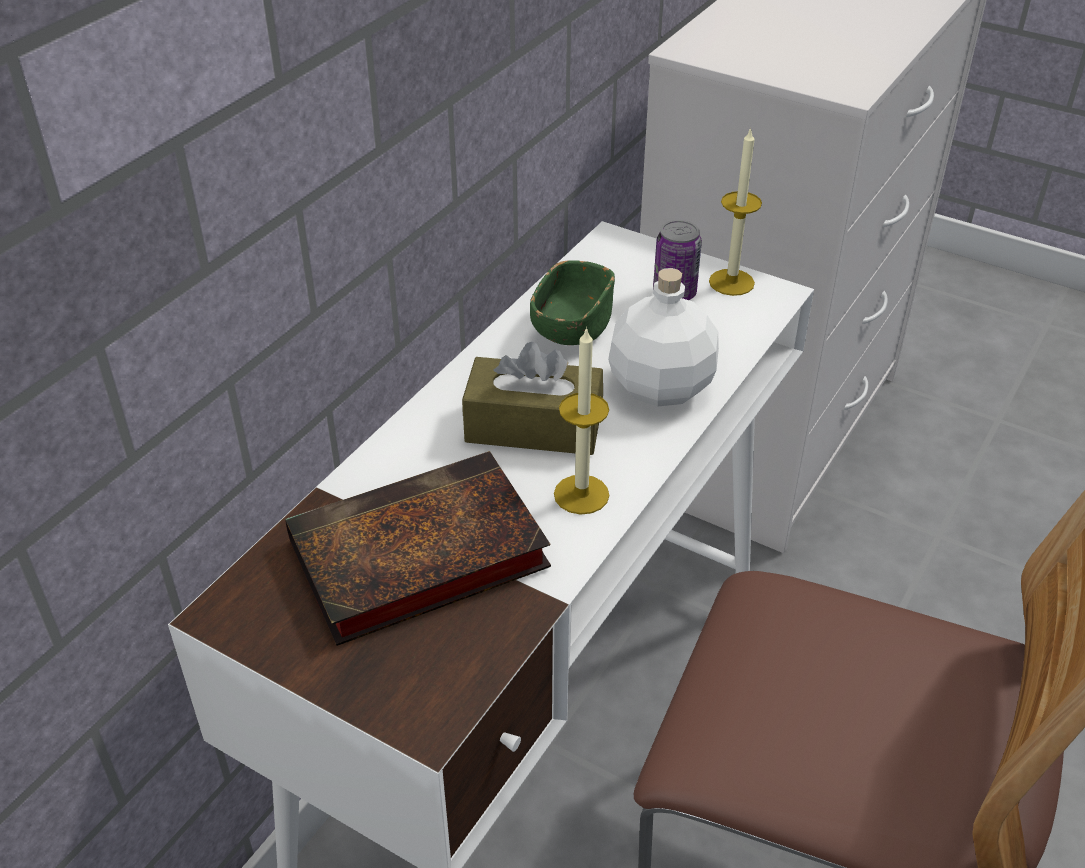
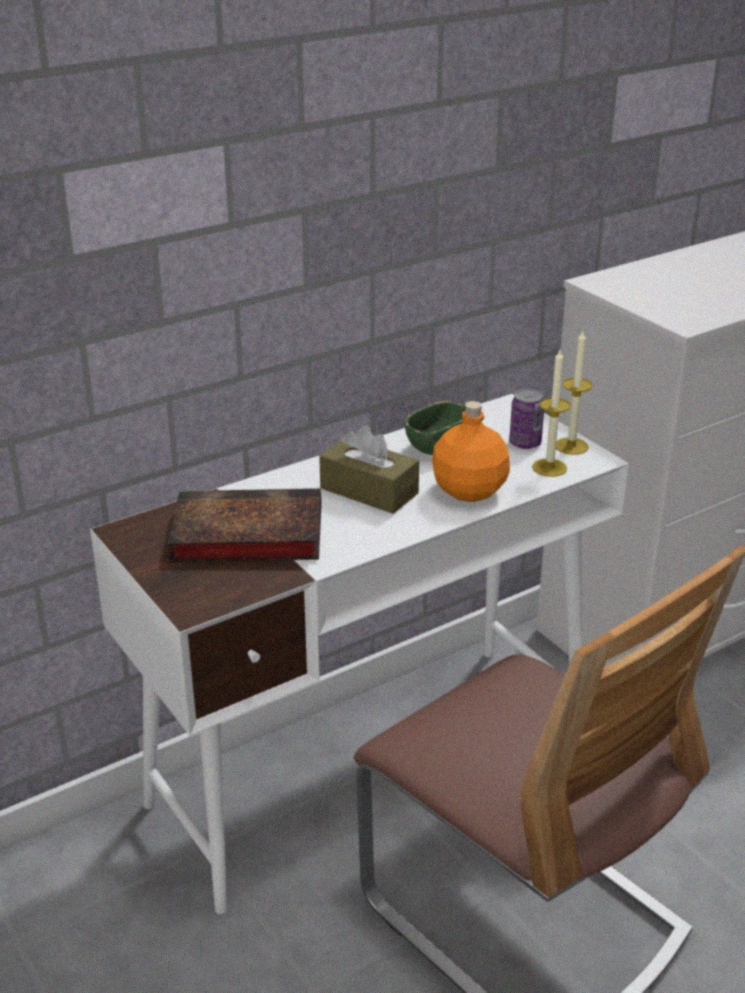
camera: 25 degrees right, 10 degrees down
candle [554,327,609,515] -> candle moved to [532,350,571,477]
white bottle [608,268,719,406] -> orange bottle [432,401,510,502]

